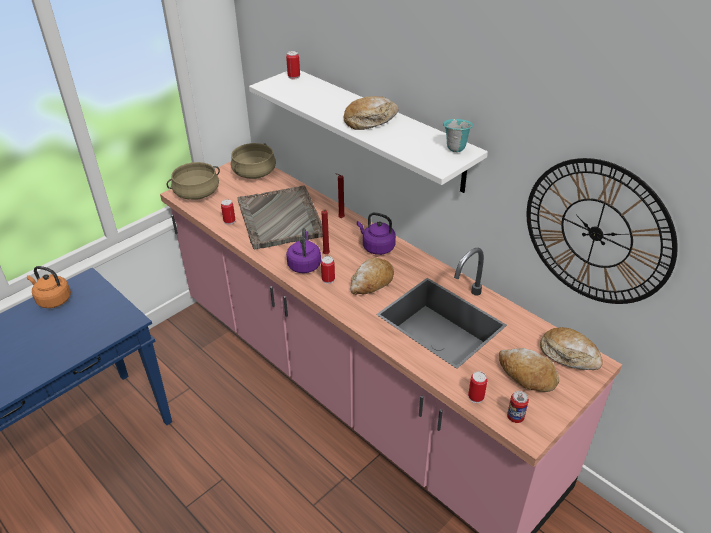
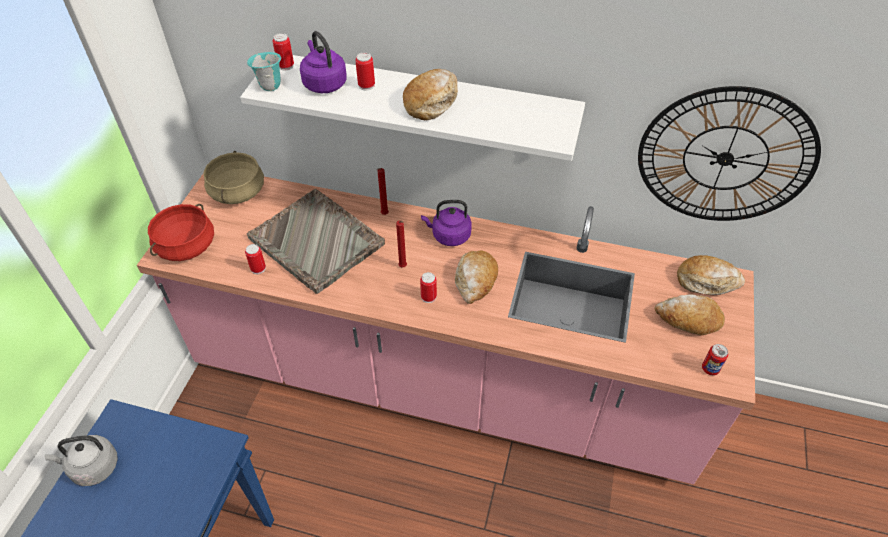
camera: 30 degrees left, 10 degrees up
orange kettle [27,266,71,308] -> grey kettle [44,435,118,486]
beige cooking pot [167,162,220,200] -> red cooking pot [148,204,214,261]
purple kettle [286,228,321,273] -> purple kettle moved to [300,31,347,93]
turquoise mug [443,119,473,152] -> turquoise mug moved to [247,52,281,91]
can [468,371,487,403] -> can moved to [355,52,375,90]

